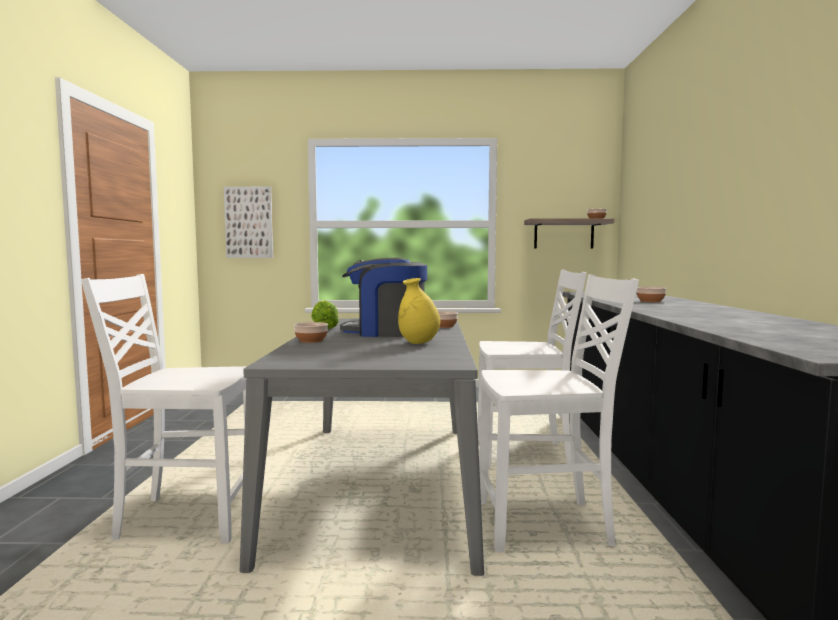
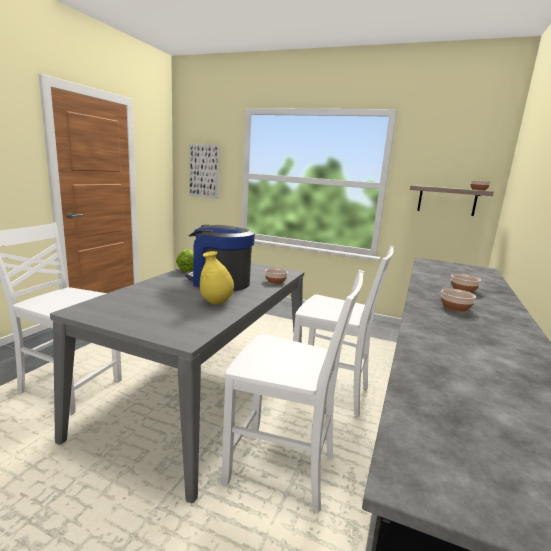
camera: 20 degrees right, 10 degrees up
bowl [294,322,328,343] -> bowl moved to [441,288,476,312]

